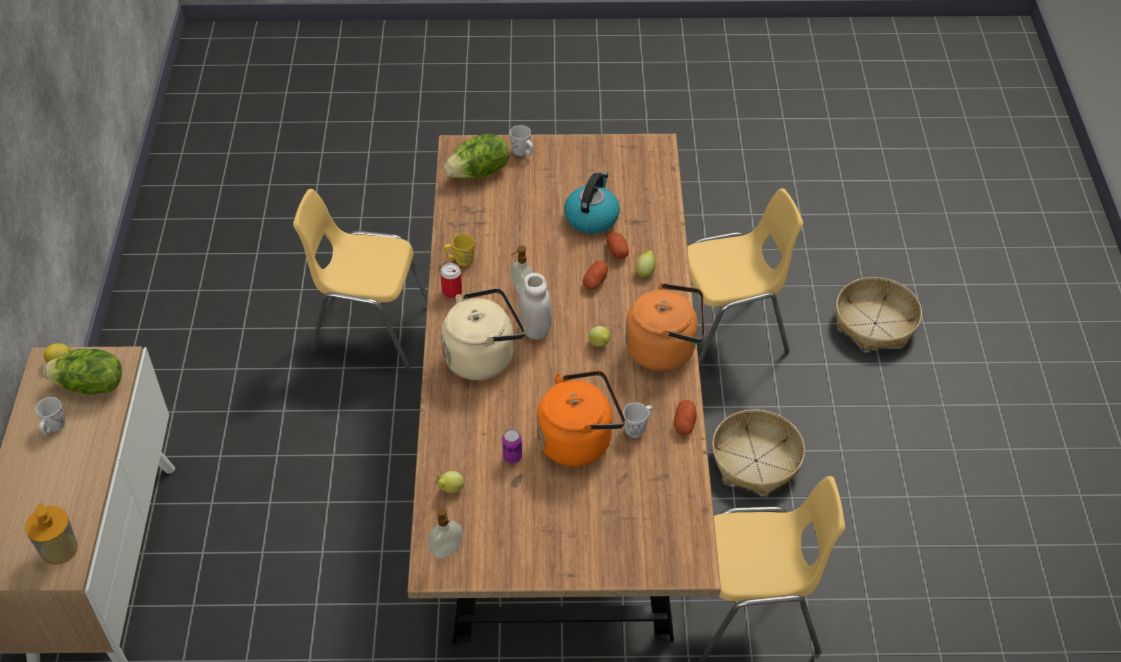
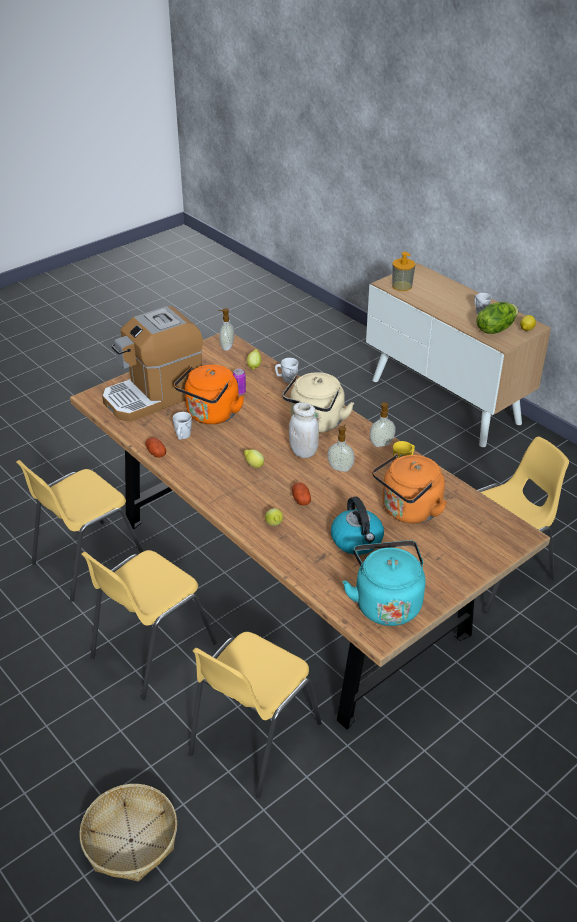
camera: 140 degrees right, 10 degrees down
can [440,263,462,298] -> soap dispenser [370,402,396,447]
lettuce [444,134,509,179] -> none
white mug [509,125,534,156] -> white mug moved to [275,358,298,383]
potato [607,232,629,259] -> none
orange kettle [625,283,705,371] -> orange kettle moved to [372,453,447,524]
basket [712,409,805,495] -> yellow chair [81,550,217,700]
none -> coffee machine [102,306,203,422]
none -> turquoise kettle [343,540,425,626]

